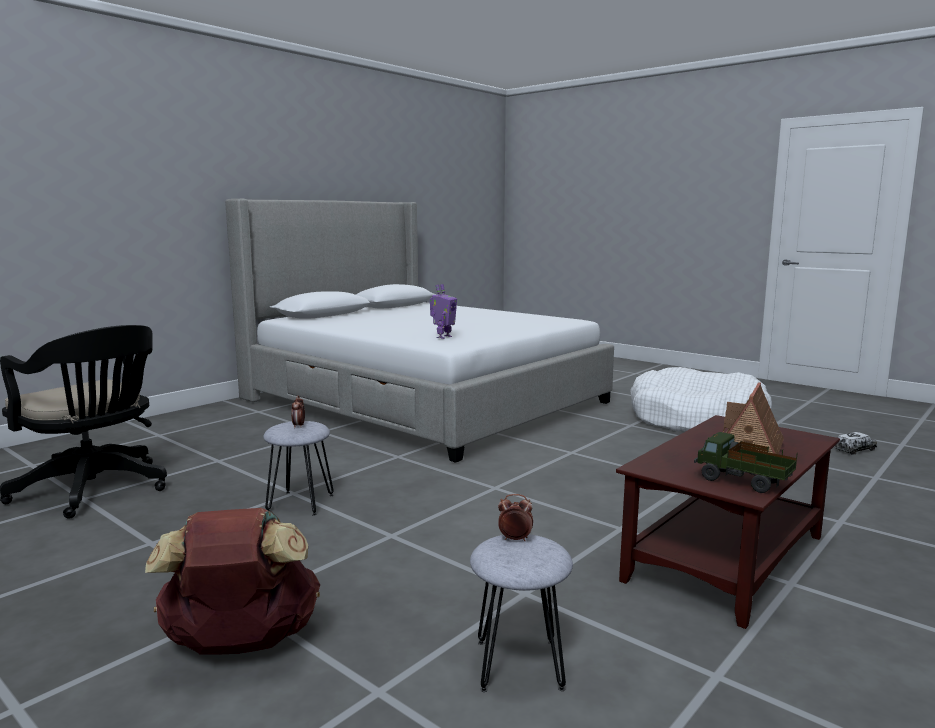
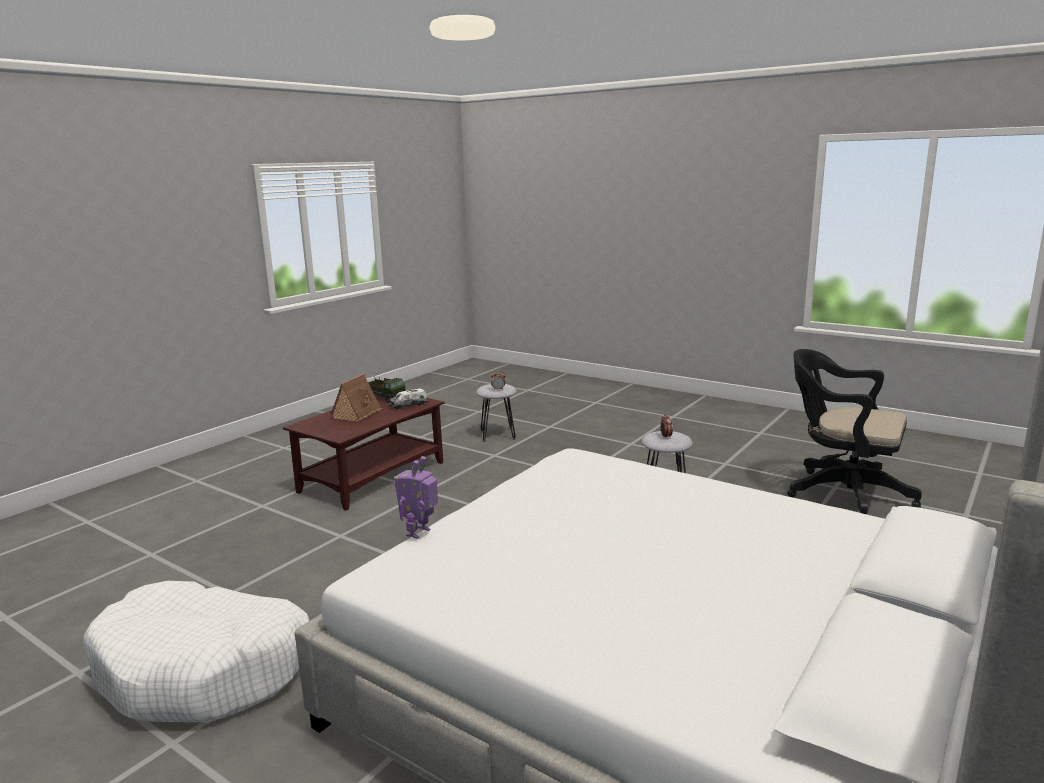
camera: 175 degrees right, 5 degrees up
brown backpack [145,508,320,655] -> none
toy robot [430,284,457,339] -> toy robot moved to [394,456,438,539]
toy truck [834,432,877,455] -> toy truck moved to [389,388,428,410]

